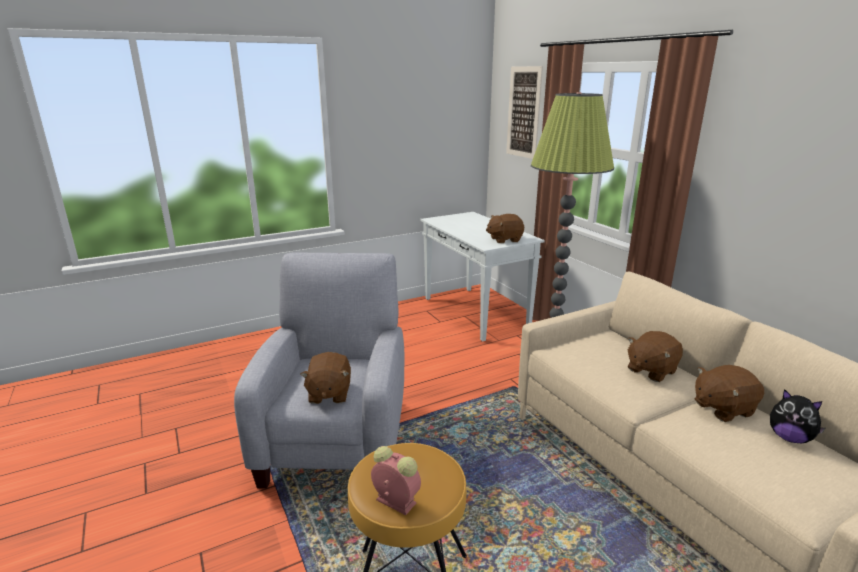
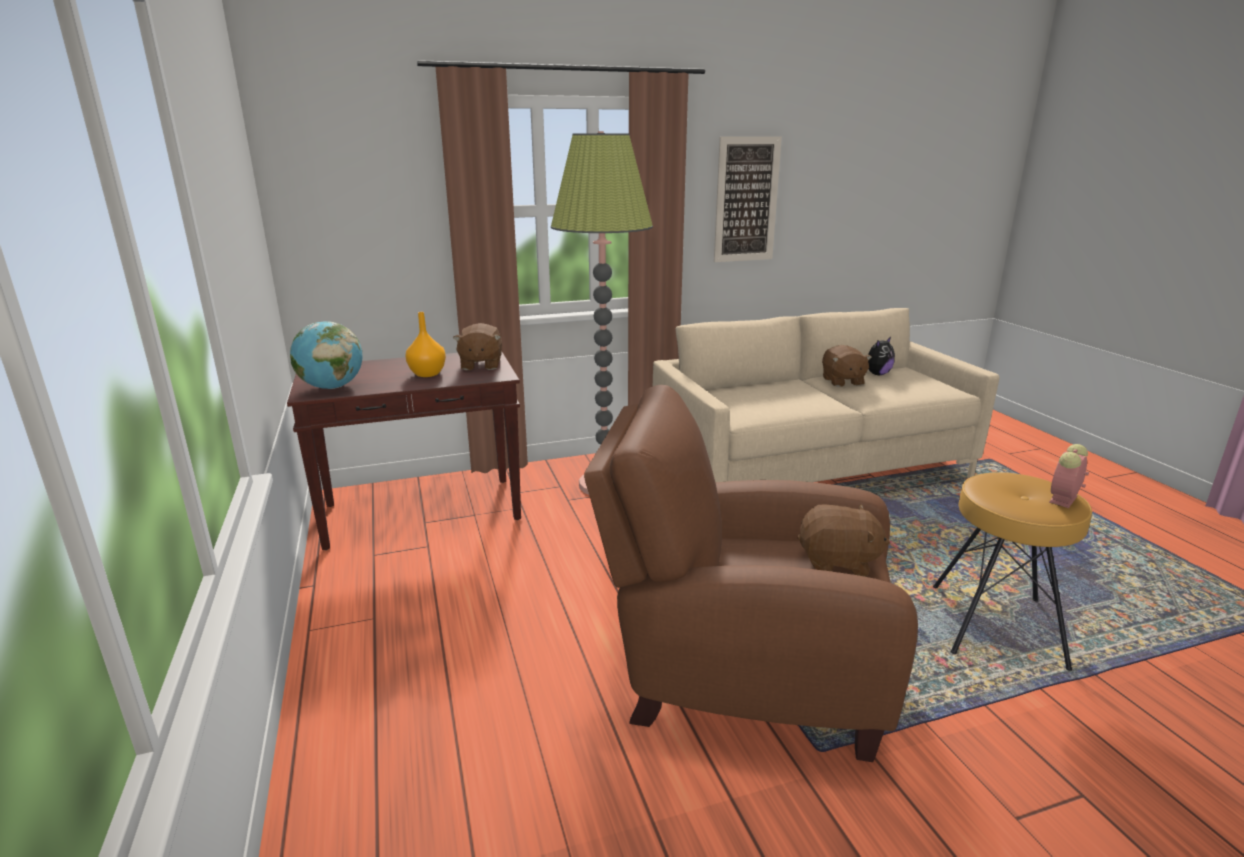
camera: 80 degrees left, 0 degrees up
grey armchair [234,253,404,489] -> brown armchair [584,385,918,762]
white console table [420,212,545,342] -> brown console table [287,352,521,550]
picture [506,66,543,159] -> picture moved to [714,137,782,262]
brown plush toy [627,331,683,382] -> none
none -> globe [290,321,362,389]
none -> orange vase [406,312,446,377]

